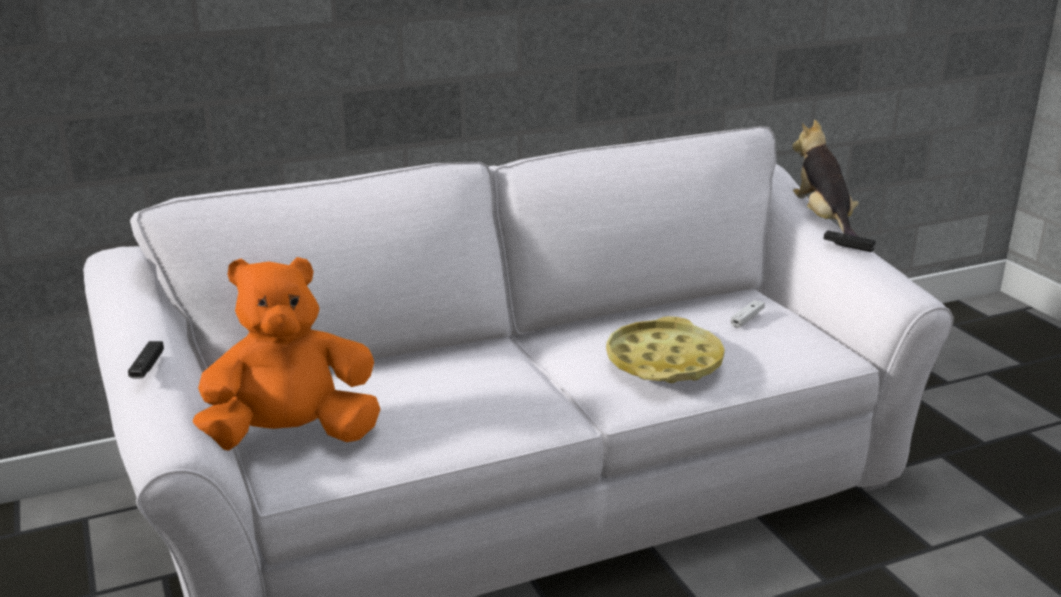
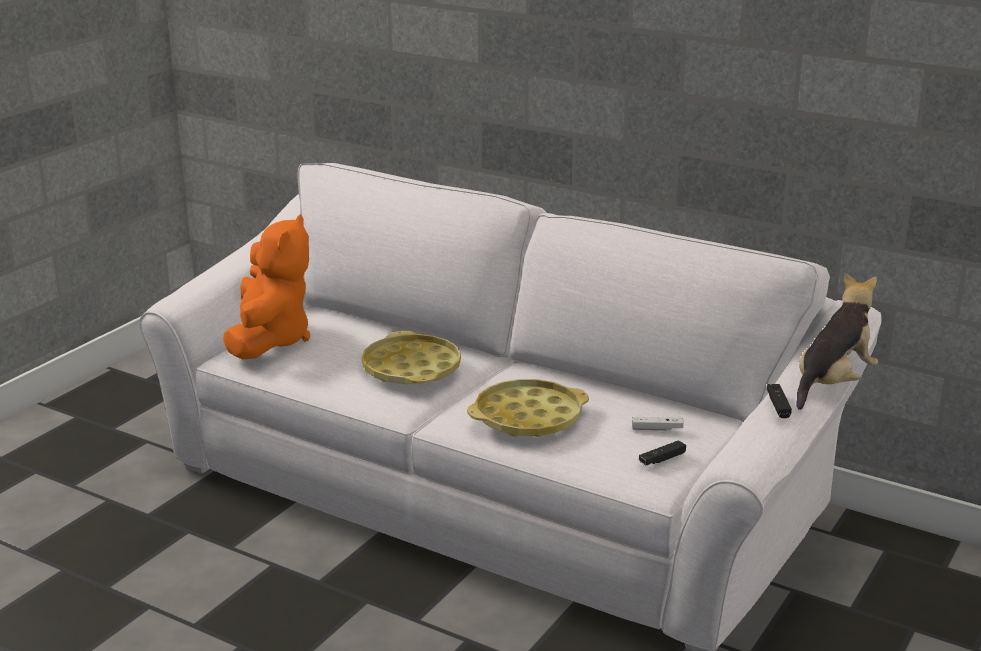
camera: 55 degrees right, 0 degrees up
black game controller [128,341,164,378] -> black game controller moved to [639,440,686,465]
orange plush toy [193,257,381,450] -> orange plush toy turned 60 degrees clockwise [223,214,310,360]
none -> yellow tray [362,331,461,384]

